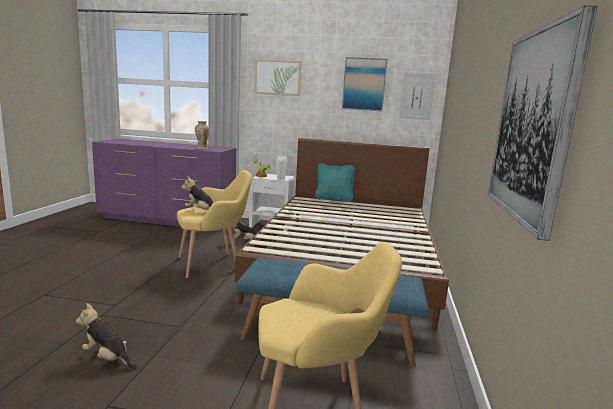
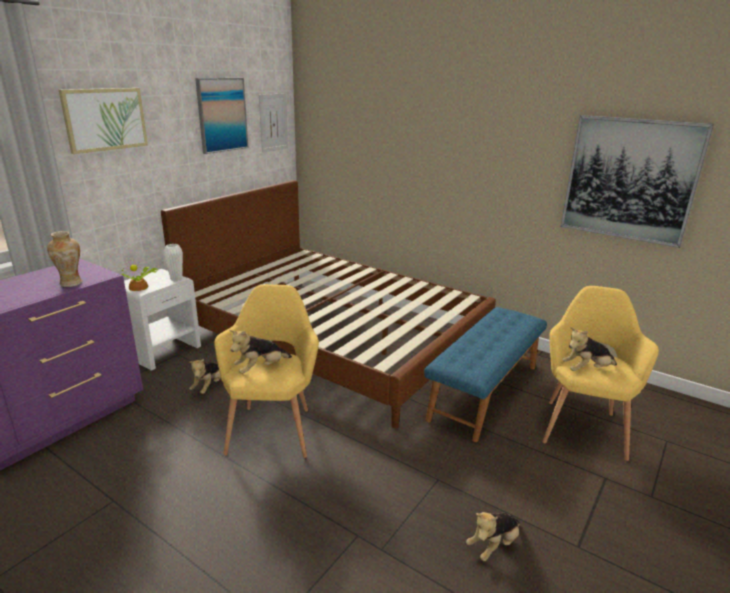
camera: 65 degrees left, 10 degrees up
turquoise pillow [315,163,355,202] -> none
none -> plush toy [562,327,617,371]

